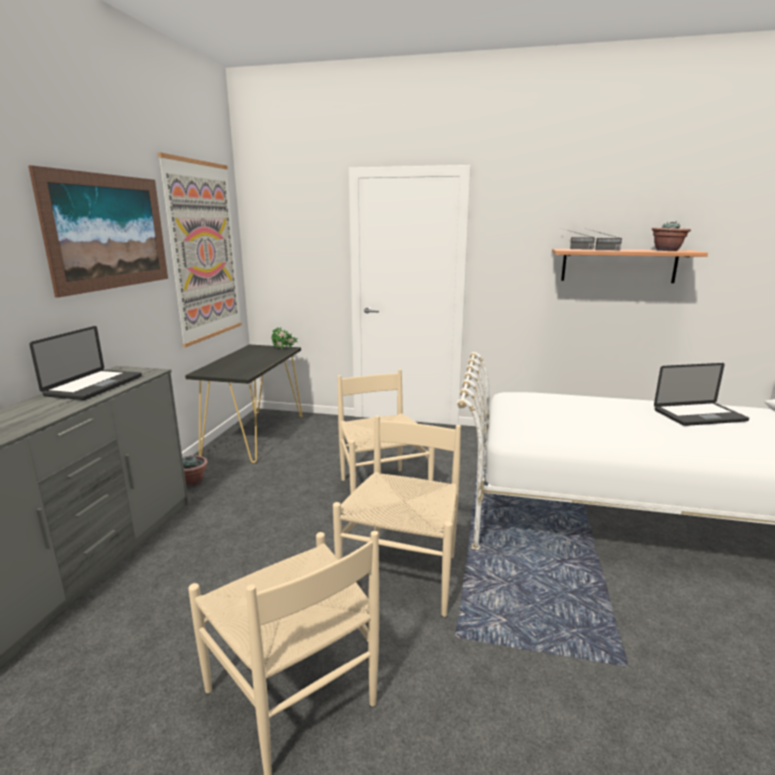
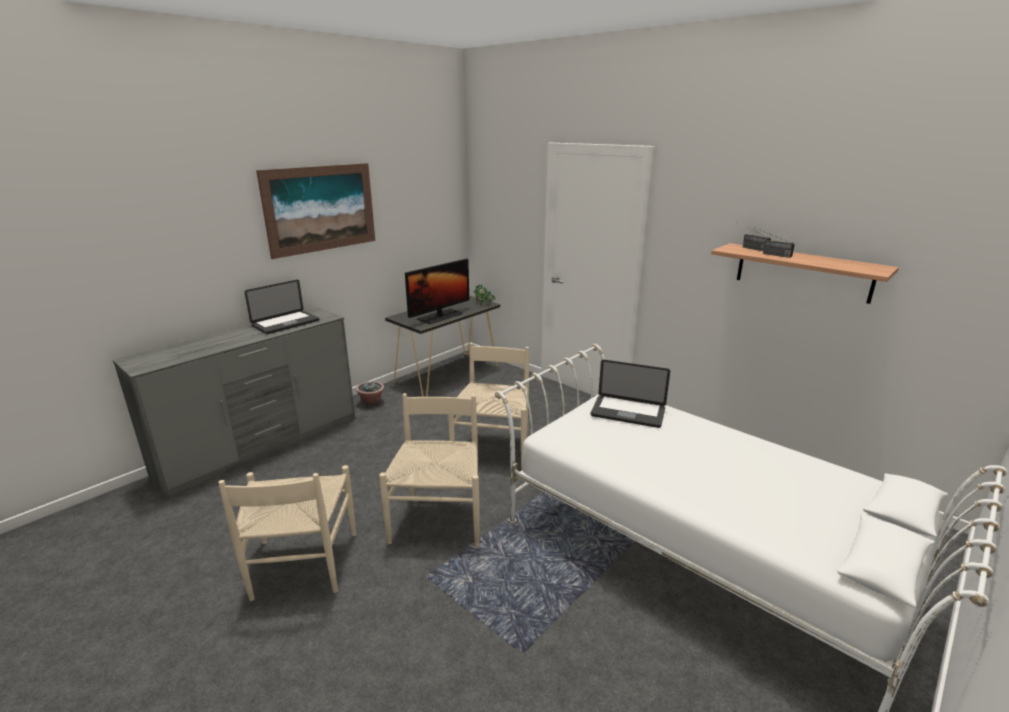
camera: 30 degrees right, 5 degrees up
picture [158,153,242,348] -> none
beige chair [333,415,461,617] -> beige chair turned 45 degrees counterclockwise [379,393,480,547]
potted plant [652,221,691,251] -> none
laptop [654,363,749,426] -> laptop moved to [591,360,670,428]
none -> monitor [405,259,469,324]

